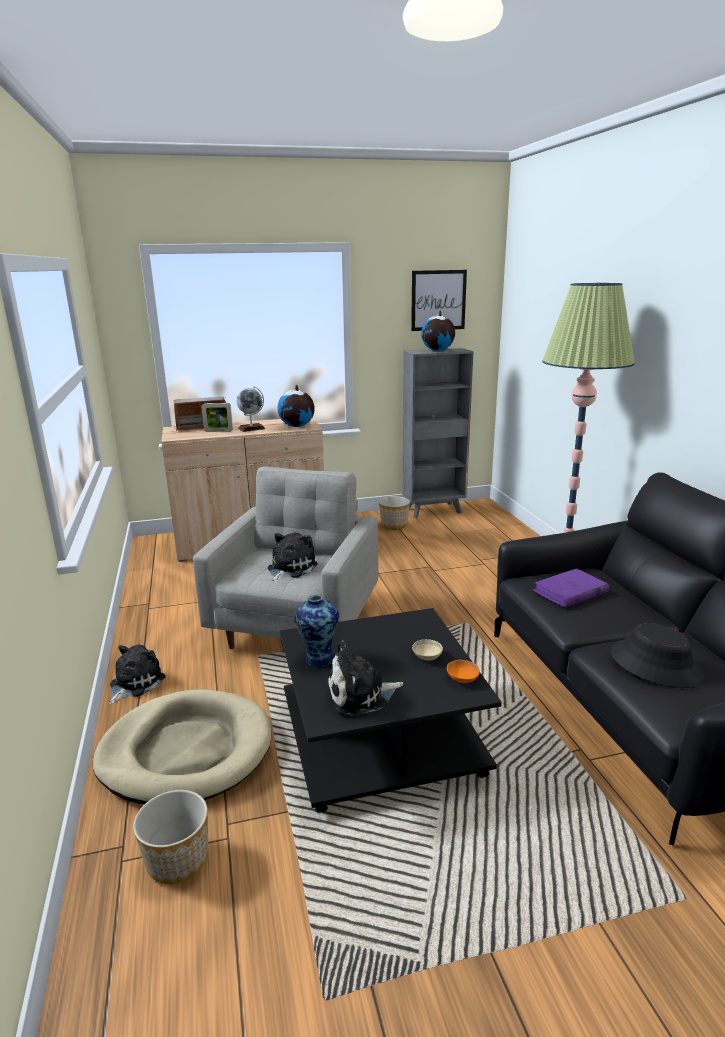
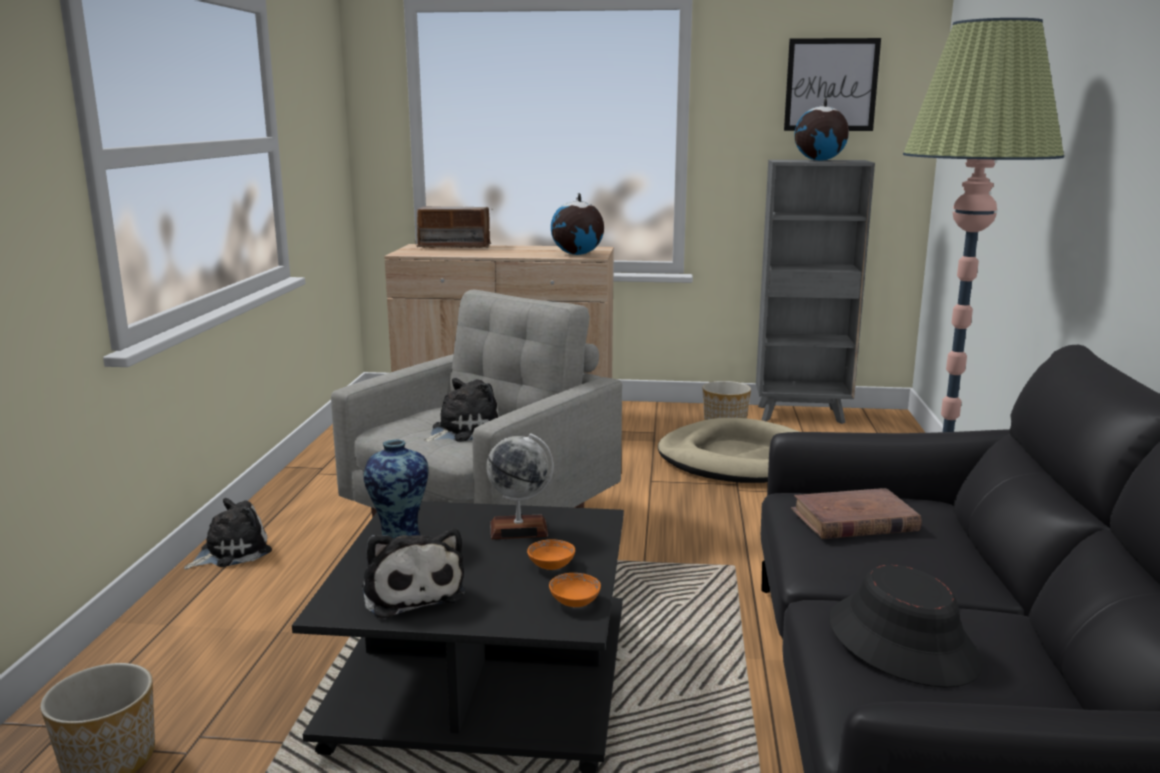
camera: 20 degrees right, 5 degrees down
beige dog bed [92,689,271,805] -> beige dog bed moved to [658,418,800,483]
picture frame [201,403,233,432] -> none
globe [236,386,265,432] -> globe moved to [486,433,554,539]
plush toy [327,640,403,716] -> plush toy turned 120 degrees counterclockwise [362,528,465,619]
beige bowl [412,639,443,660] -> orange bowl [527,539,575,570]
purple book [533,568,609,608] -> brown book [791,488,922,539]

